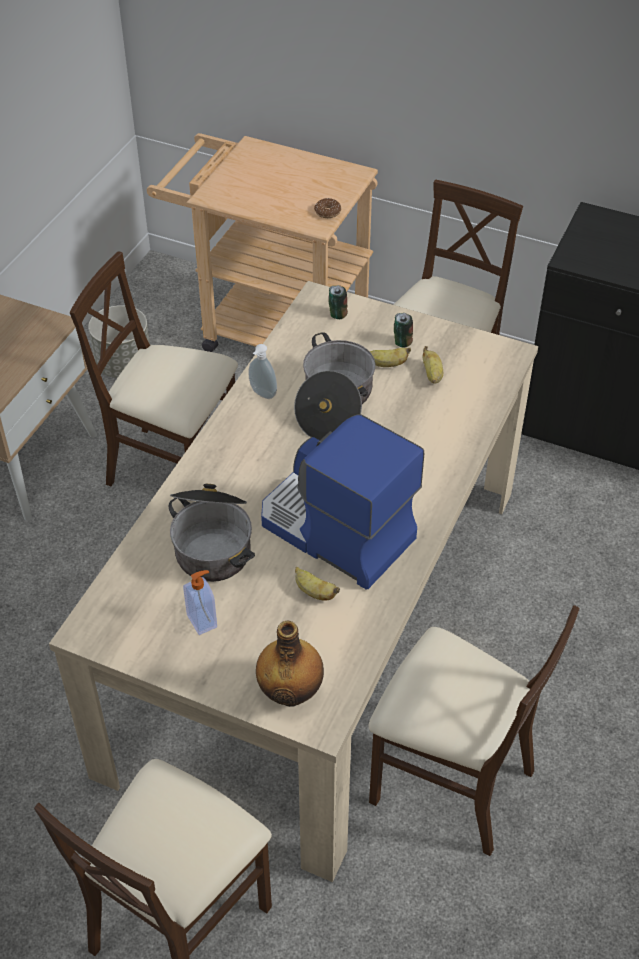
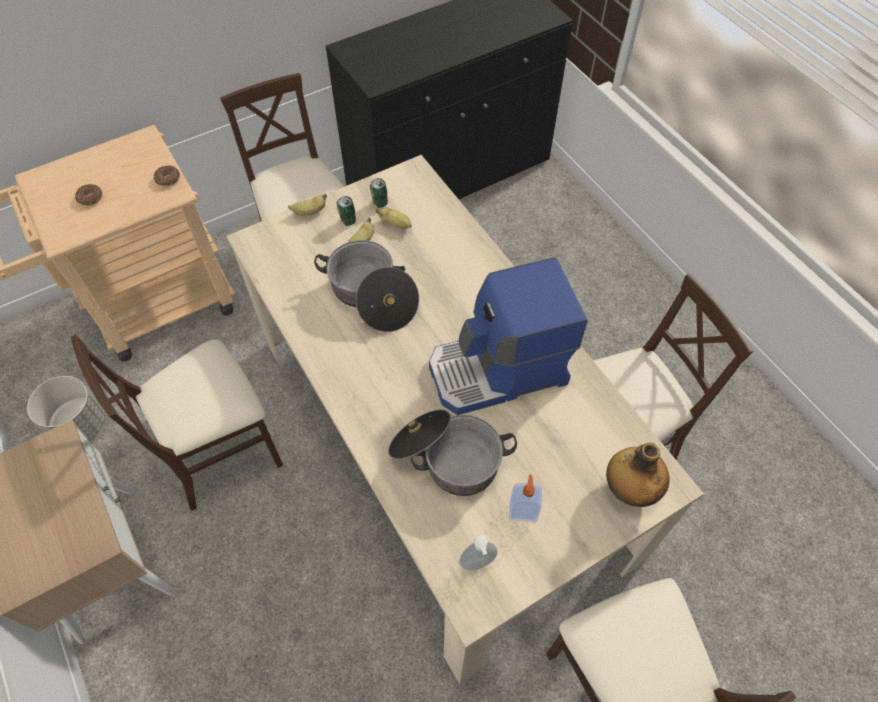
camera: 55 degrees left, 10 degrees up
soap dispenser [248,344,277,399] -> soap dispenser moved to [459,535,498,570]
banana [295,567,340,601] -> banana moved to [288,194,327,216]
can [328,285,348,319] -> can moved to [370,178,388,208]
none -> donut [75,184,102,206]

